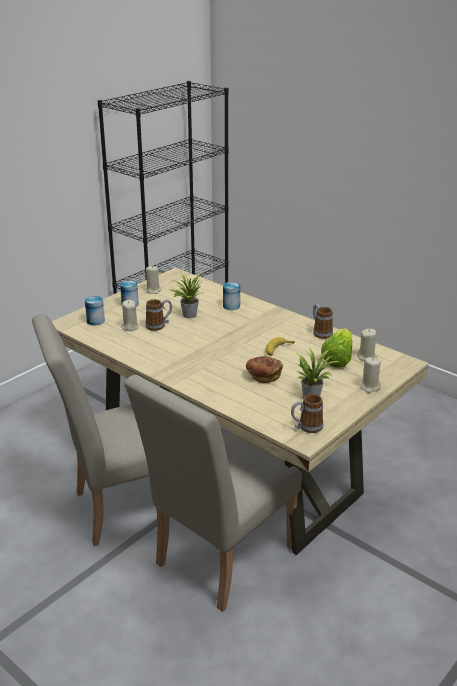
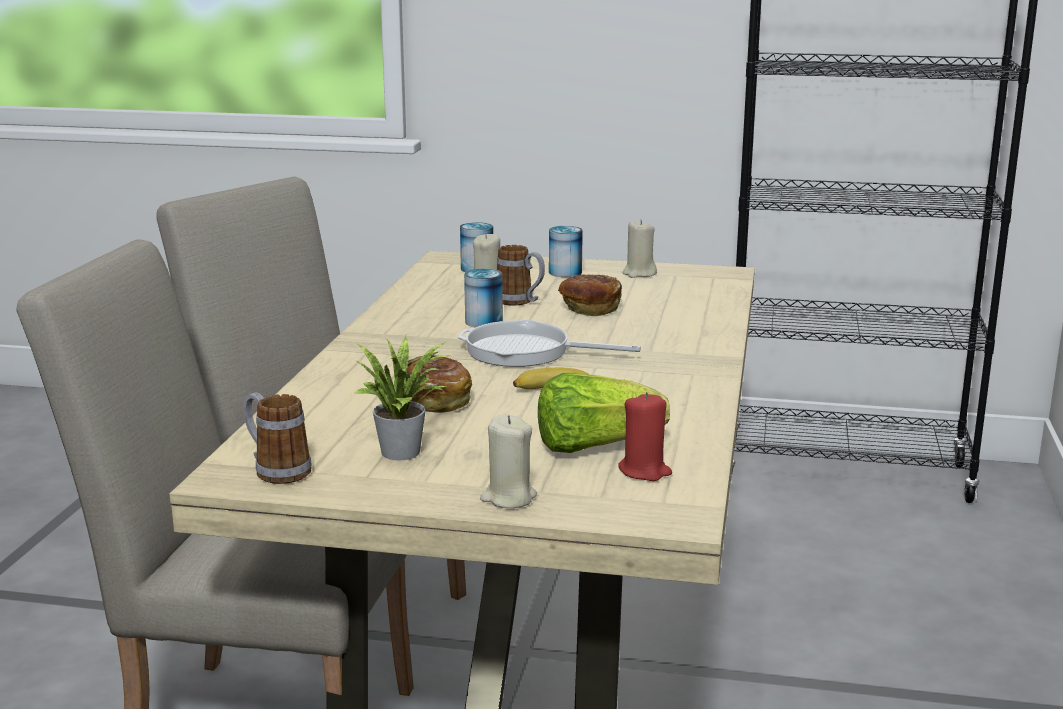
camera: 60 degrees right, 10 degrees down
potted plant [169,273,205,318] -> bread [558,274,622,316]
can [223,282,240,310] -> can moved to [464,269,503,327]
mug [313,304,333,339] -> none
beige candle [357,329,377,361] -> red candle [618,392,672,481]
none -> frying pan [458,320,641,367]

